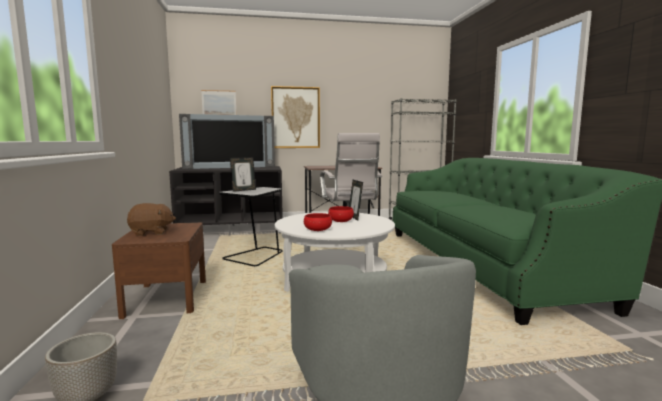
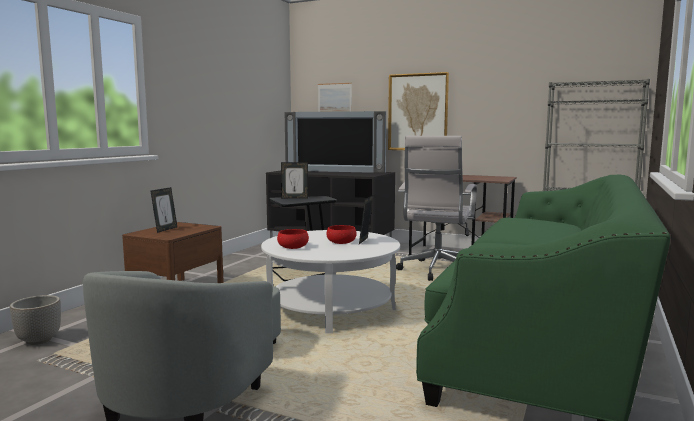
camera: 35 degrees right, 0 degrees up
brown plush toy [127,203,176,236] -> picture frame [151,187,177,233]

